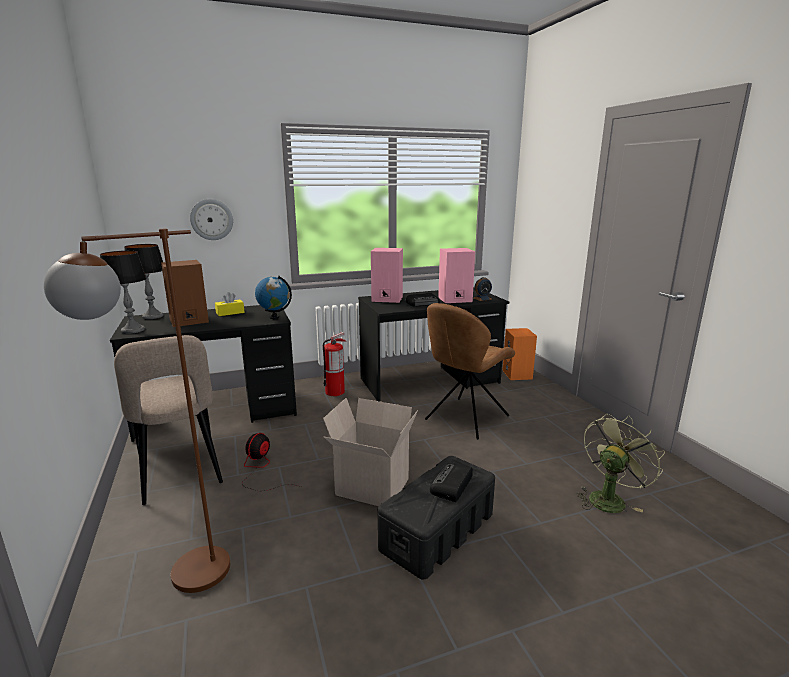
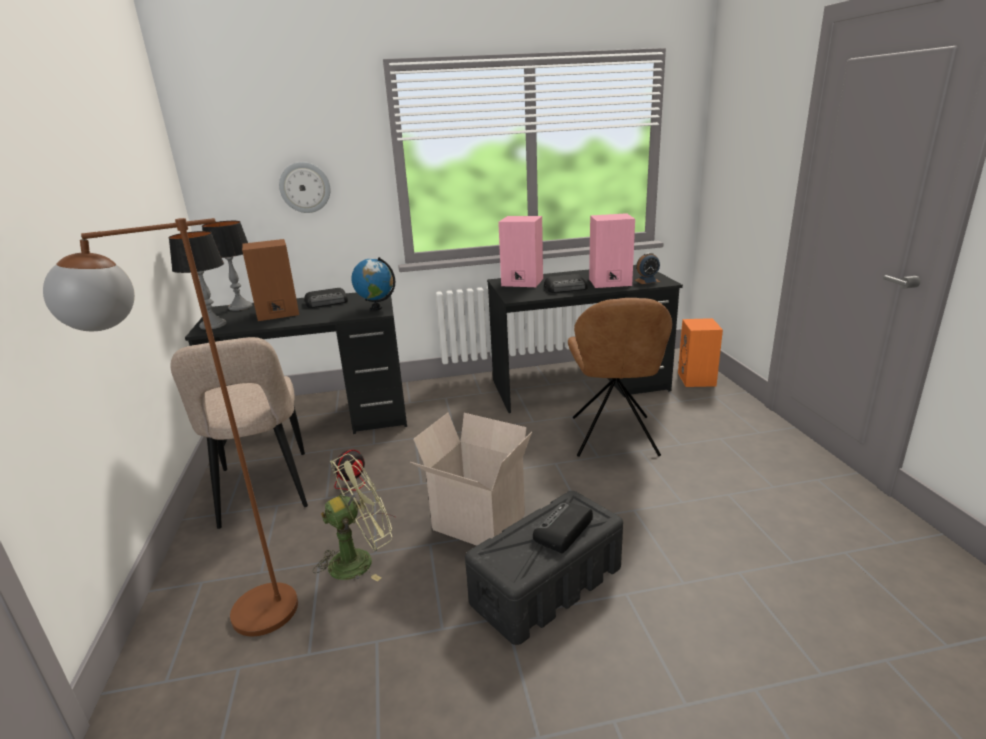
camera: 10 degrees right, 5 degrees up
yellow tissue box [215,292,245,316] -> radio [304,288,348,308]
fire extinguisher [323,332,346,396] -> none
brown chair [425,303,515,440] -> brown chair turned 45 degrees counterclockwise [568,298,672,457]
green fan [576,414,665,513] -> green fan moved to [313,454,392,582]

